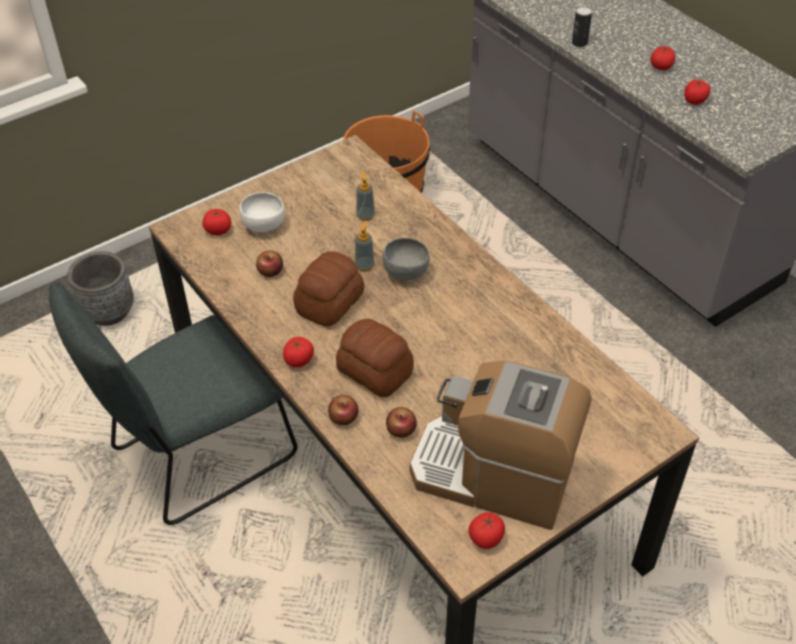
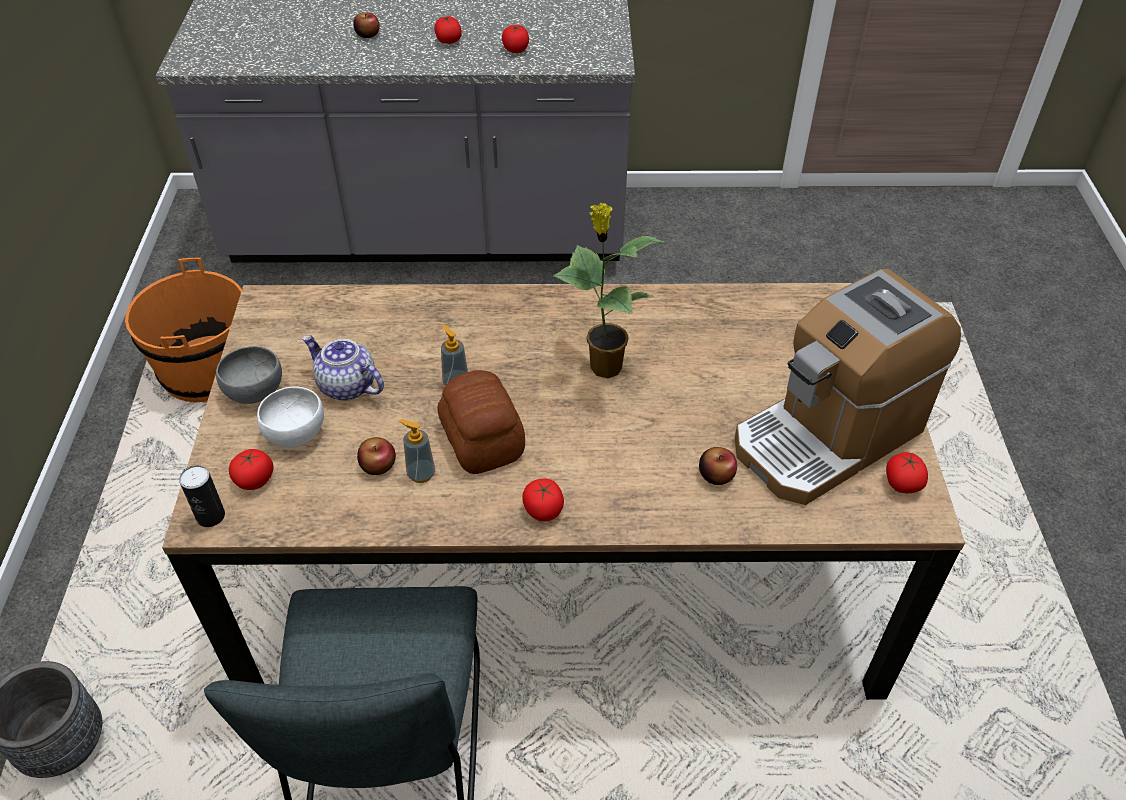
camera: 55 degrees left, 0 degrees up
apple [328,395,359,425] -> apple moved to [353,13,380,38]
bread [336,319,414,397] -> none
soap dispenser [356,171,375,221] -> soap dispenser moved to [399,420,435,483]
grey bowl [382,238,430,280] -> grey bowl moved to [216,346,282,404]
can [572,6,592,47] -> can moved to [179,465,225,527]
none -> teapot [302,335,384,401]
none -> potted plant [553,203,665,378]

